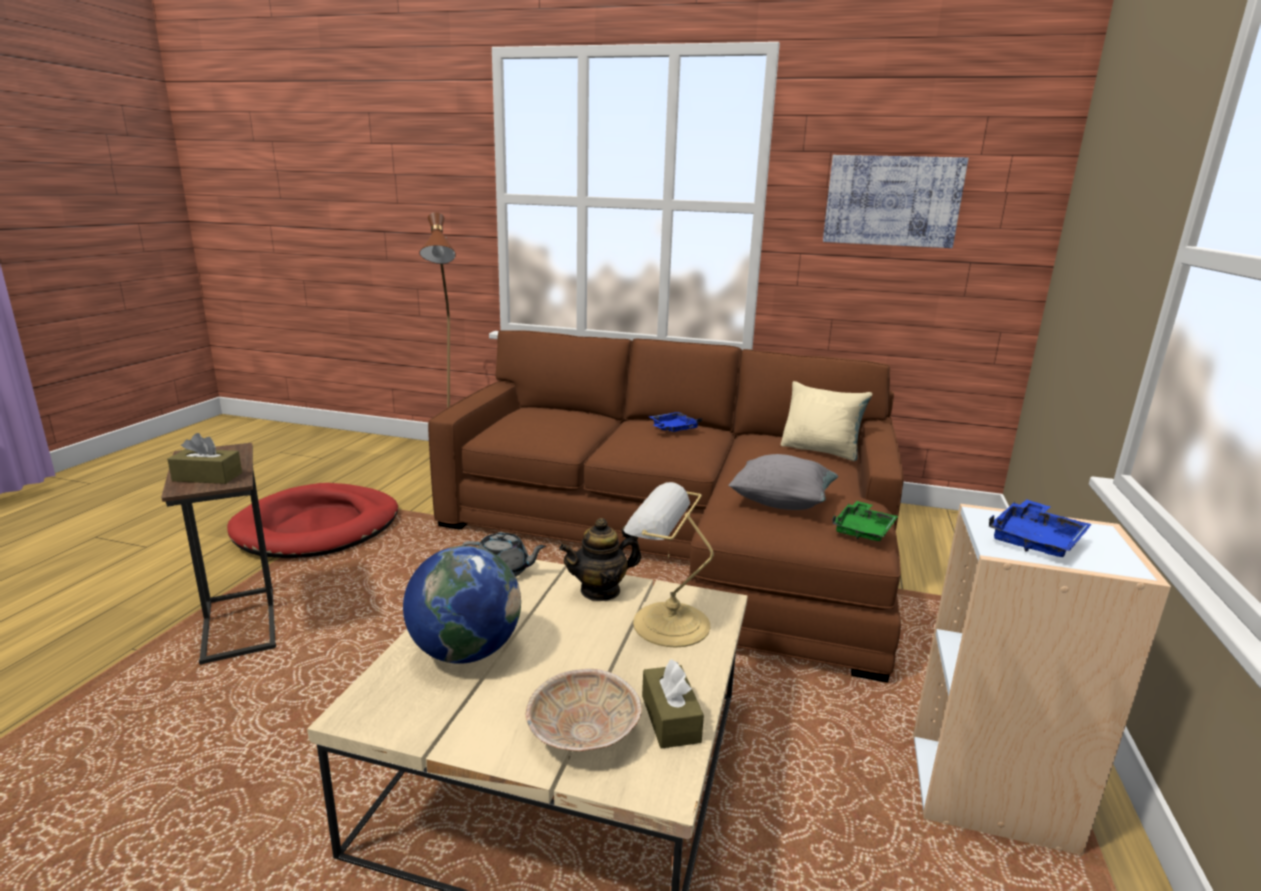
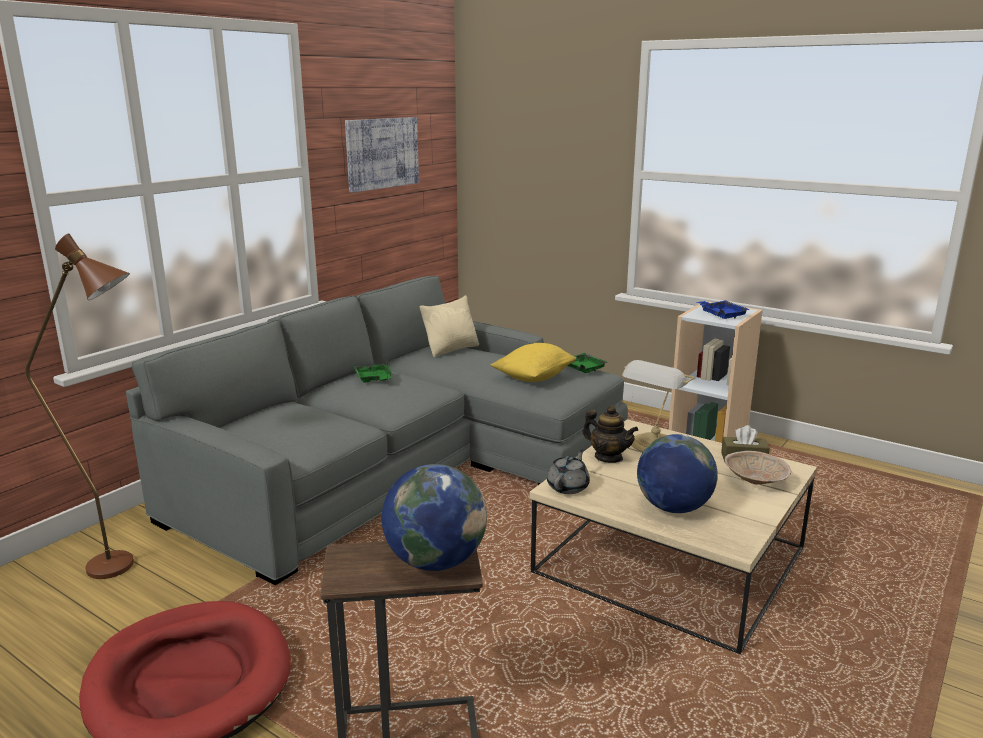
camera: 70 degrees left, 0 degrees up
brown tissue box [167,433,242,484] -> globe [382,464,487,571]
brown sofa [428,330,904,683] -> grey sofa [126,276,628,585]
teapot [559,518,641,601] -> teapot turned 45 degrees counterclockwise [583,406,638,463]
blue tray [649,412,702,432] -> green tray [354,361,392,383]
grey pillow [728,454,838,510] -> yellow pillow [490,343,577,382]

